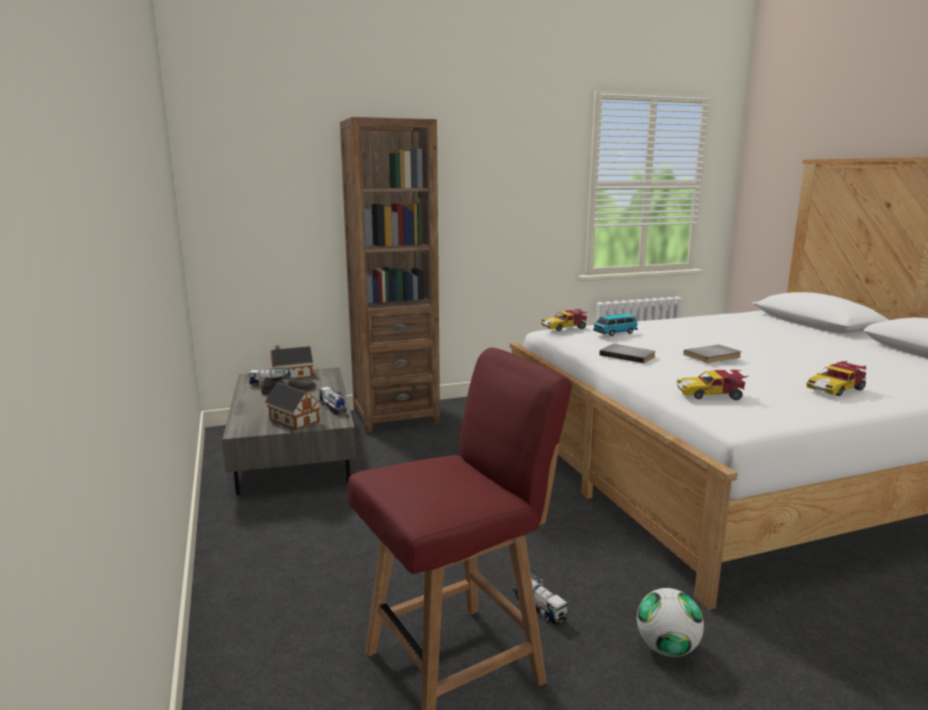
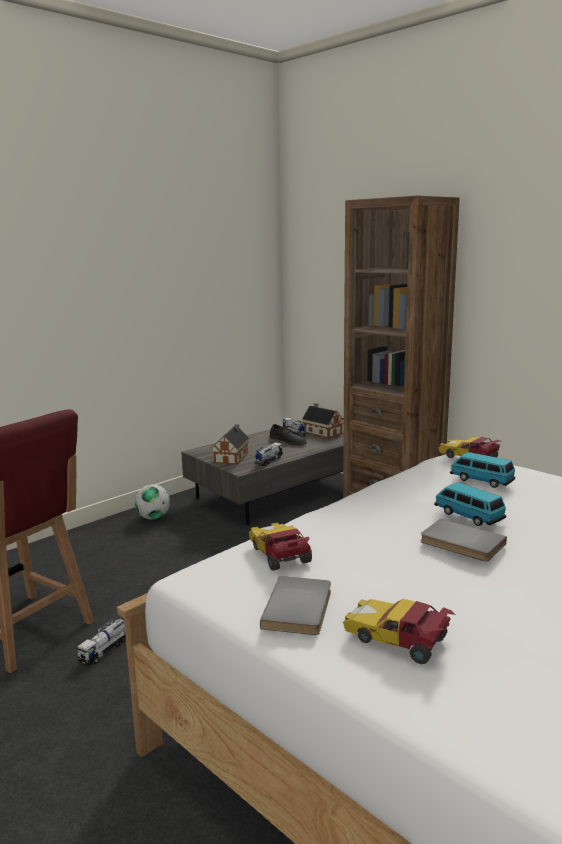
camera: 65 degrees right, 0 degrees up
grey book [599,344,656,363] -> grey book moved to [260,576,331,635]
football [637,588,704,657] -> football moved to [135,484,170,520]
none -> toy car [434,483,506,526]

